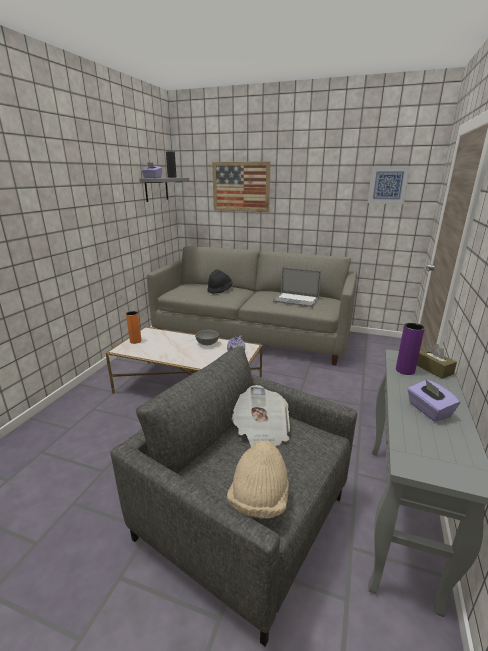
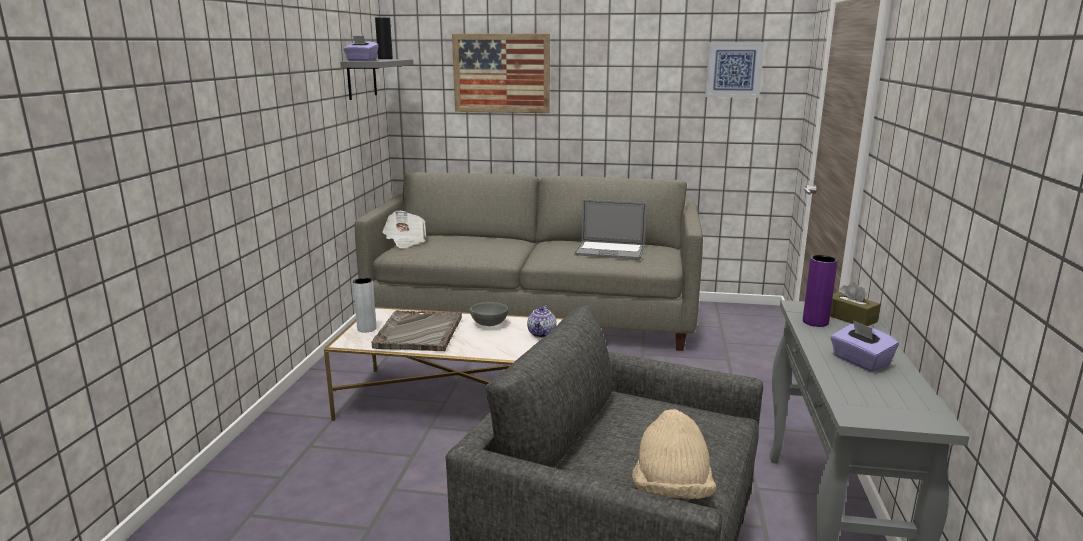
camera: 10 degrees left, 5 degrees down
orange vase [126,311,142,344] -> grey vase [353,278,377,333]
black hat [207,269,233,294] -> none
newspaper [232,385,290,447] -> newspaper moved to [383,211,426,248]
none -> grey tray [372,310,462,351]

